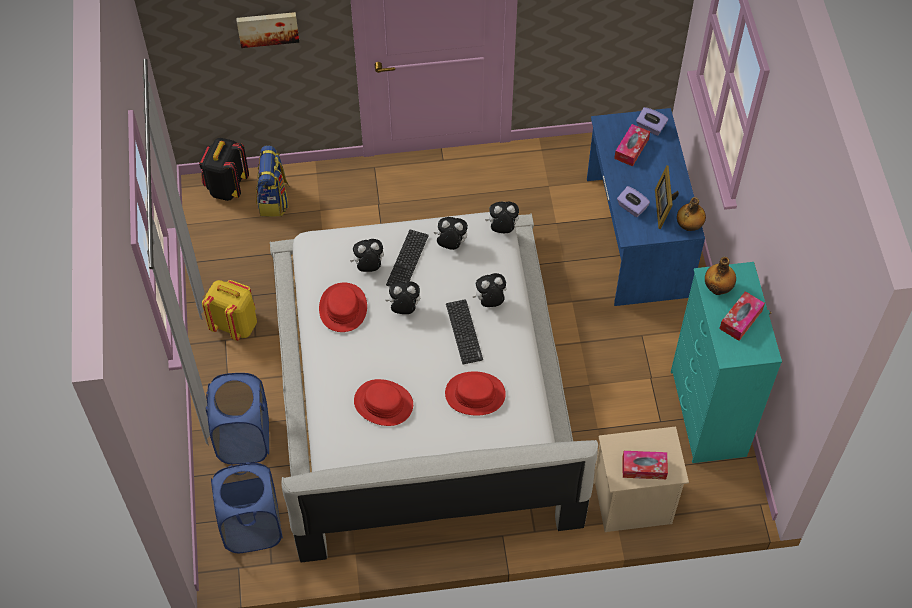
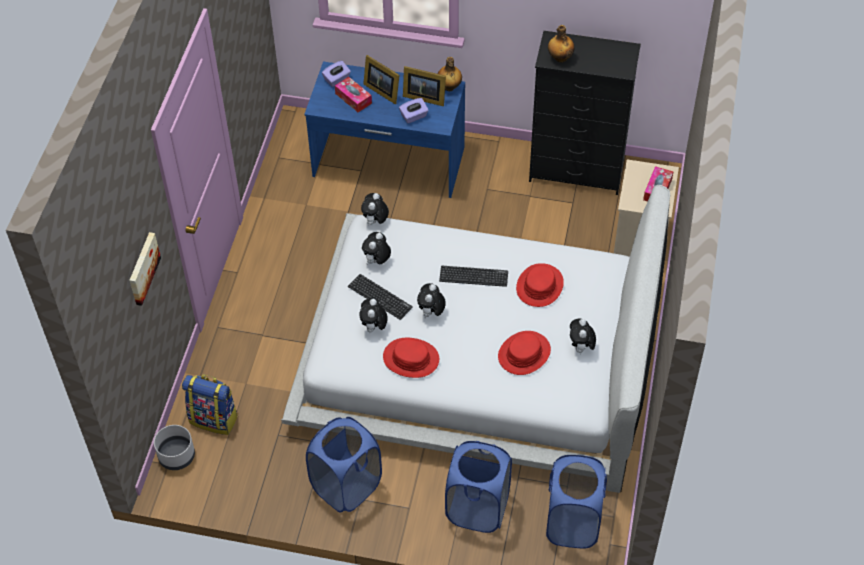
camera: 70 degrees left, 5 degrees down
black backpack [199,138,249,201] -> grey planter [154,425,195,470]
yellow backpack [202,280,257,341] -> blue laundry basket [306,417,382,513]
plush toy [473,273,507,307] -> plush toy moved to [570,319,596,353]
turquoise dresser [671,262,782,463] -> black dresser [529,31,641,195]
tissue box [719,291,765,341] -> none
none -> picture frame [363,55,400,104]

